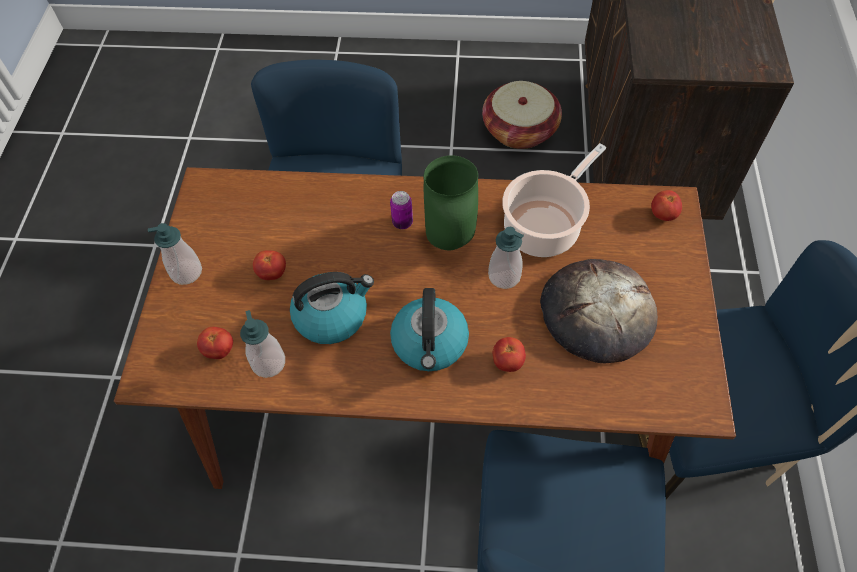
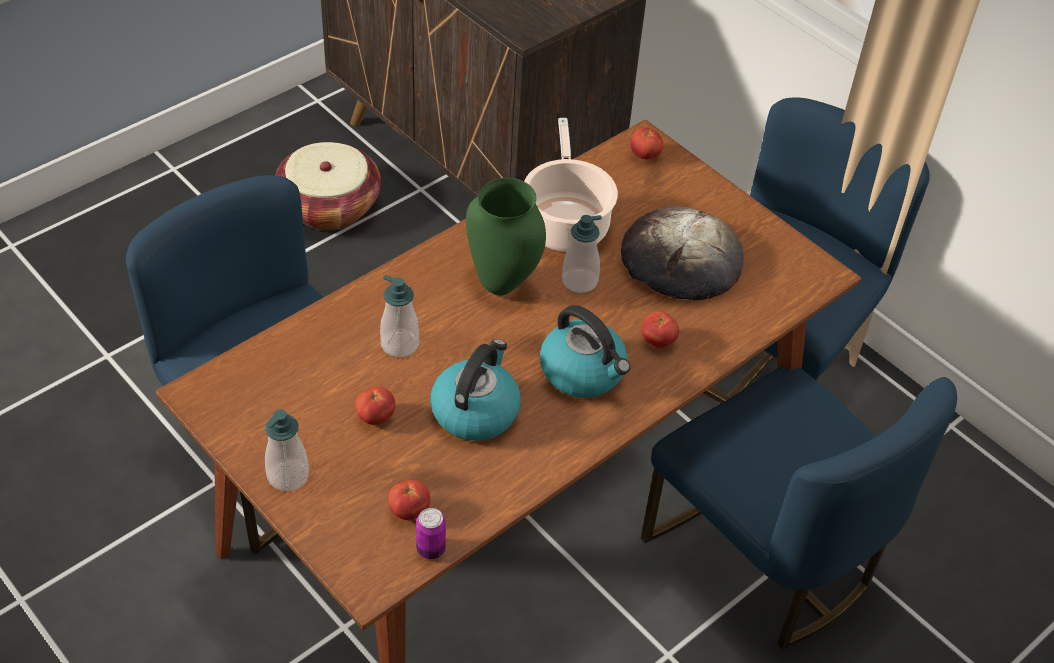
camera: 50 degrees left, 10 degrees down
soap dispenser [240,310,285,378] -> soap dispenser moved to [380,275,419,357]
can [390,191,413,229] -> can moved to [416,508,446,559]

